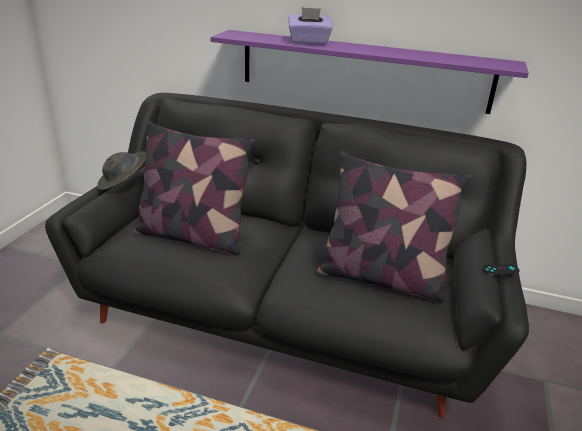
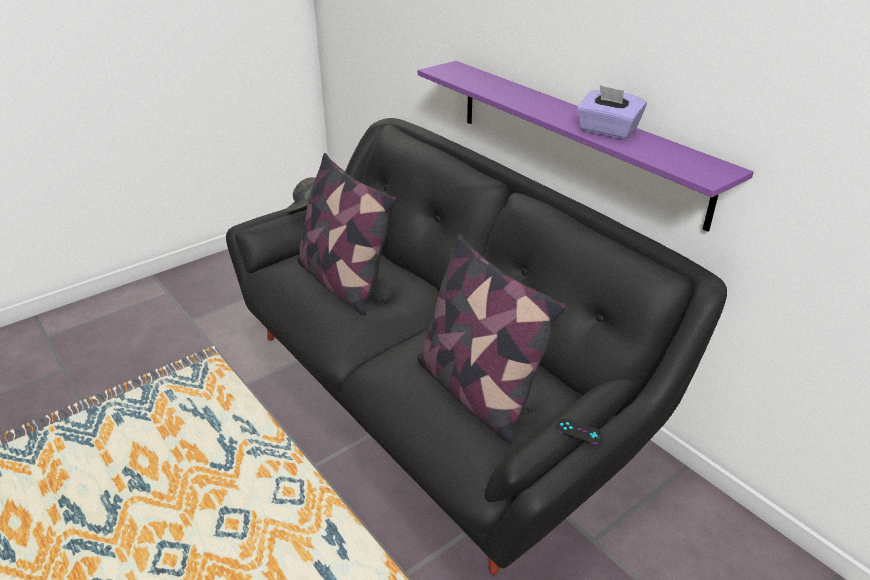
camera: 35 degrees right, 5 degrees up
purple tissue box [288,7,333,45] -> purple tissue box moved to [577,85,647,139]

